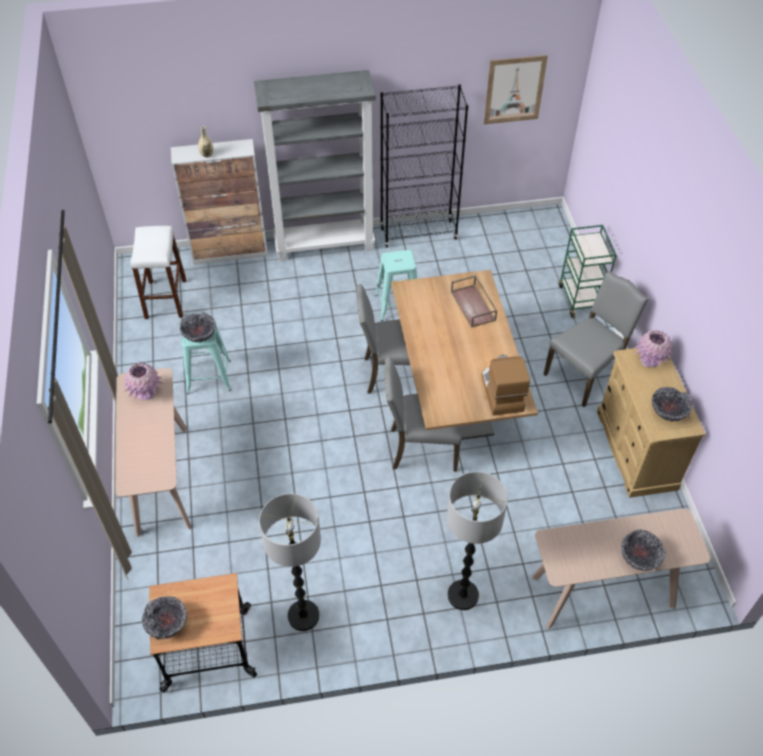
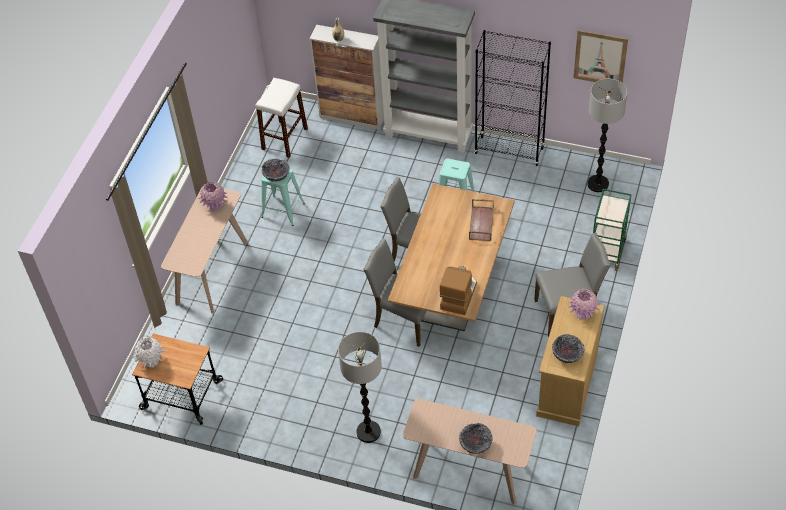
camera: 30 degrees right, 0 degrees up
bowl [142,596,187,640] -> white vase [134,337,165,368]
floor lamp [259,493,321,631] -> floor lamp moved to [587,78,627,192]

